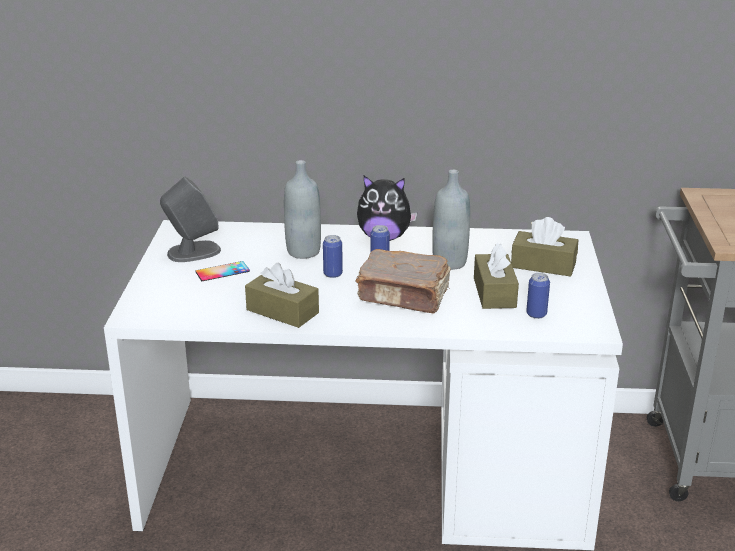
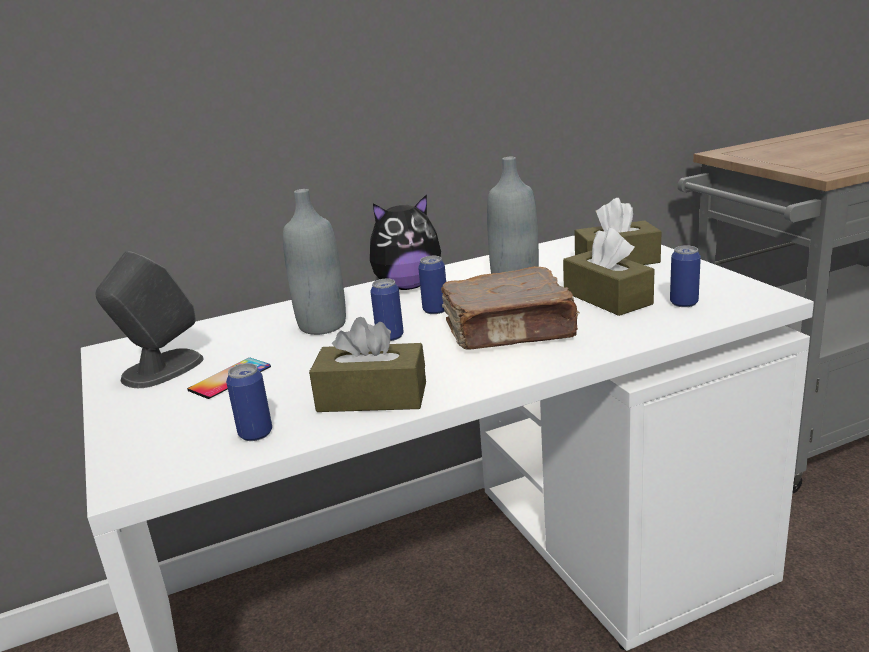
camera: 25 degrees left, 5 degrees down
none -> can [226,363,272,441]

